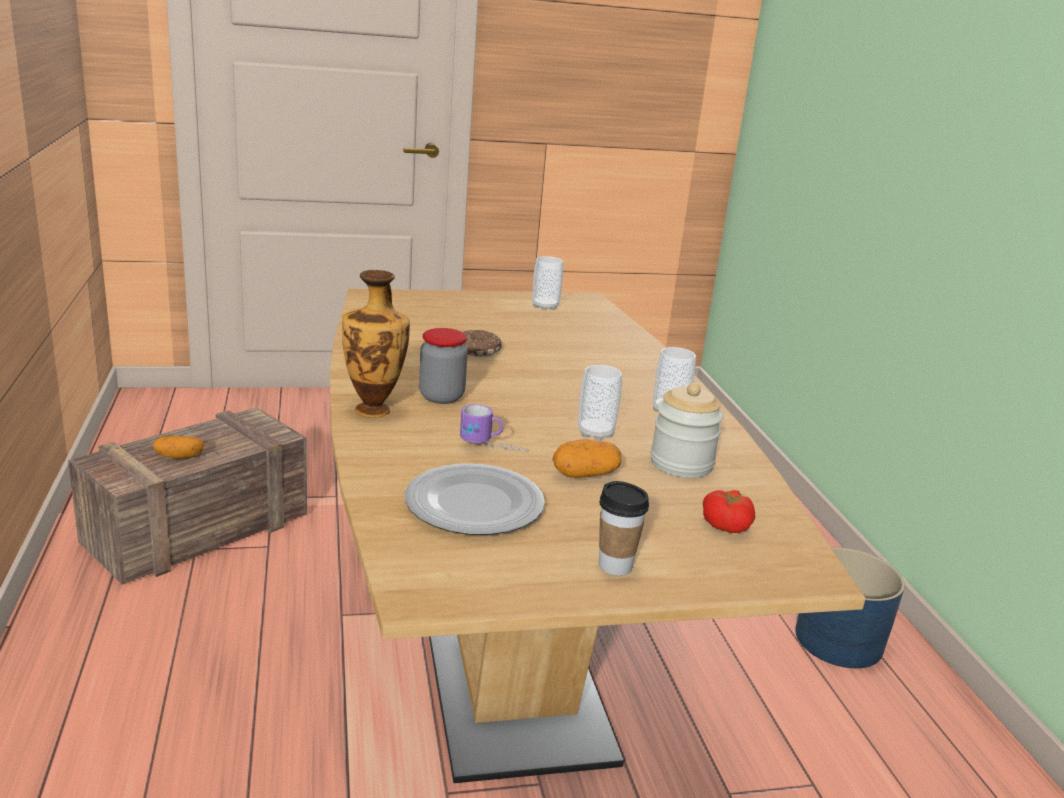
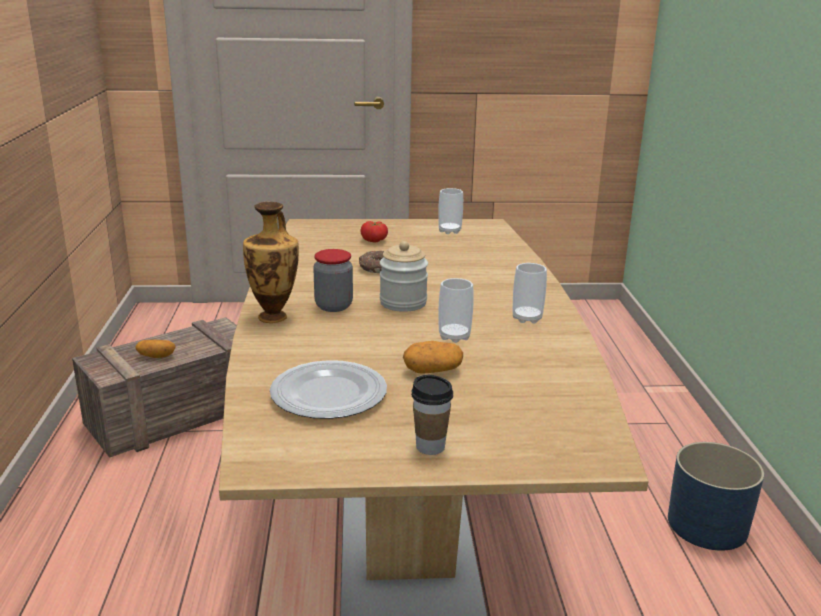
camera: 10 degrees right, 0 degrees up
mug [460,404,528,453] -> none
jar [650,383,723,478] -> jar moved to [380,241,428,312]
tomato [703,490,755,533] -> tomato moved to [360,221,388,243]

